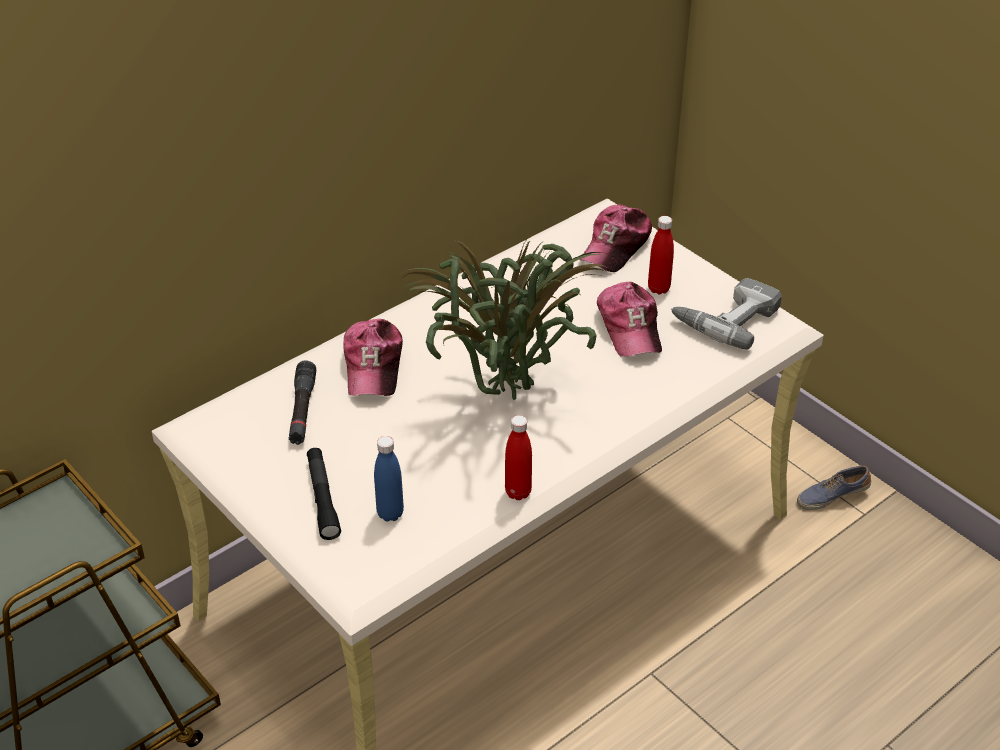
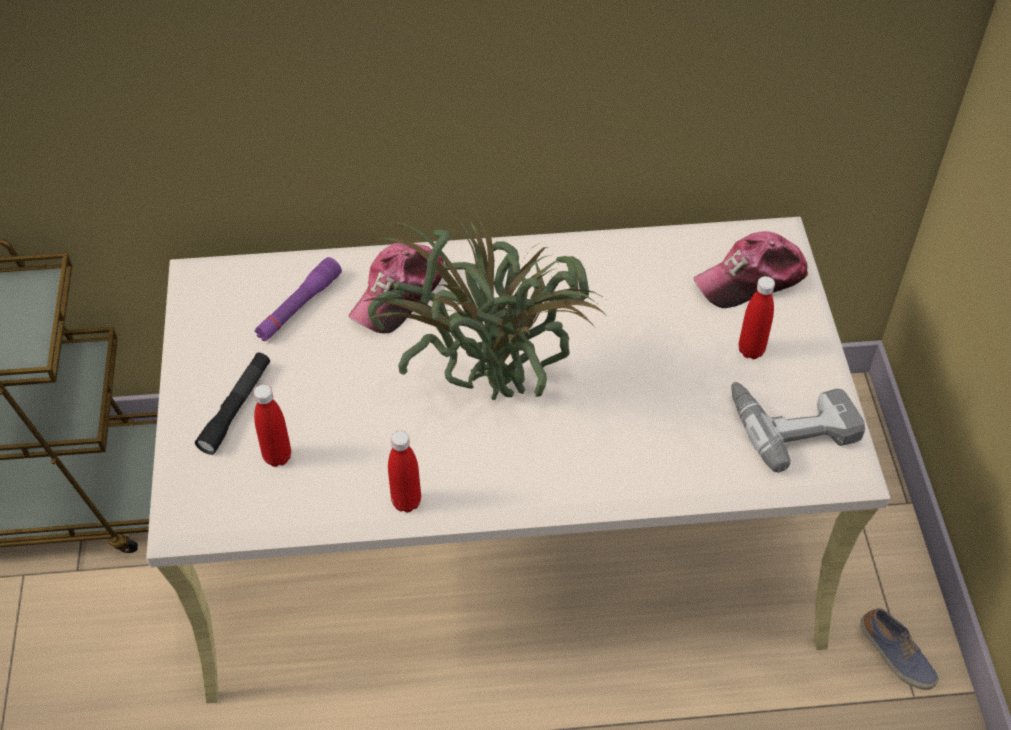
camera: 35 degrees right, 10 degrees up
black flashlight [289,360,316,445] -> purple flashlight [255,257,342,341]
blue bottle [374,436,404,522] -> red bottle [254,384,291,467]
cap [597,282,662,357] -> none
shoe [797,465,871,510] -> shoe turned 150 degrees counterclockwise [860,608,939,690]

